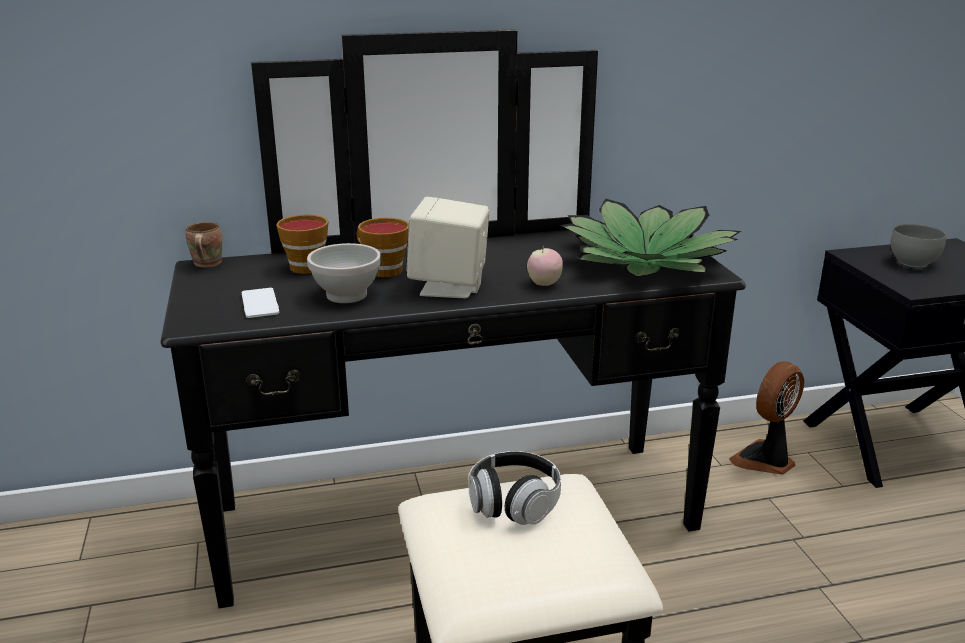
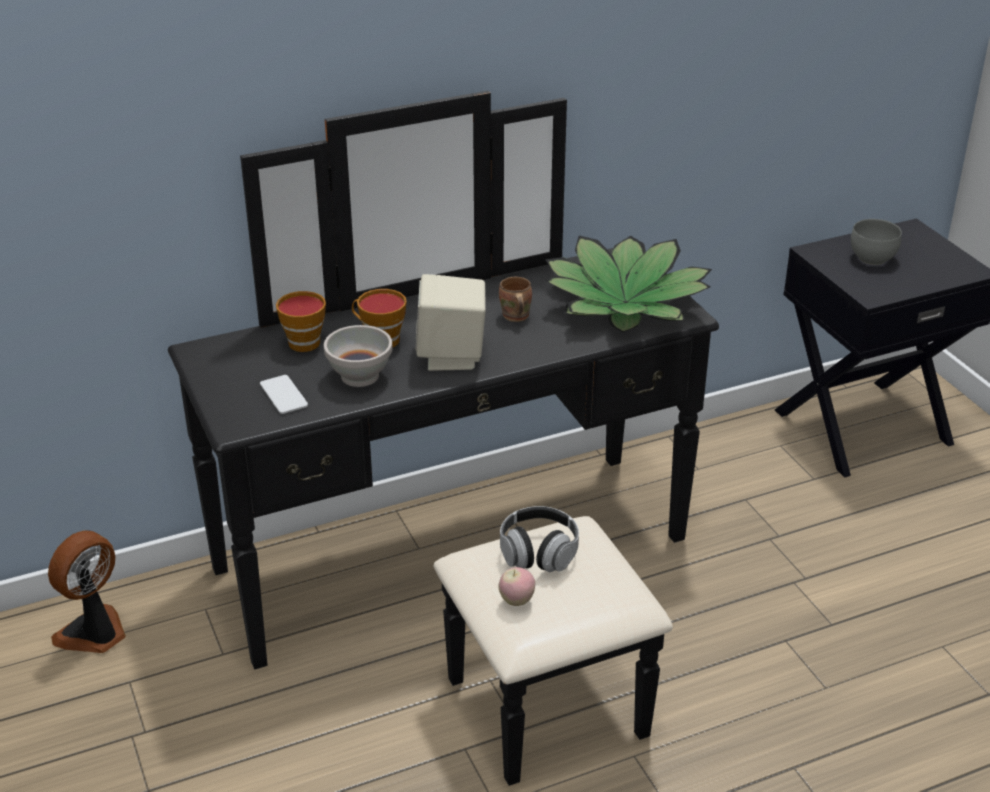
camera: 10 degrees left, 10 degrees up
brown mug [185,222,222,267] -> brown mug moved to [499,277,532,322]
apple [527,245,563,286] -> apple moved to [498,567,535,606]
fan [729,361,804,475] -> fan moved to [48,531,126,653]

